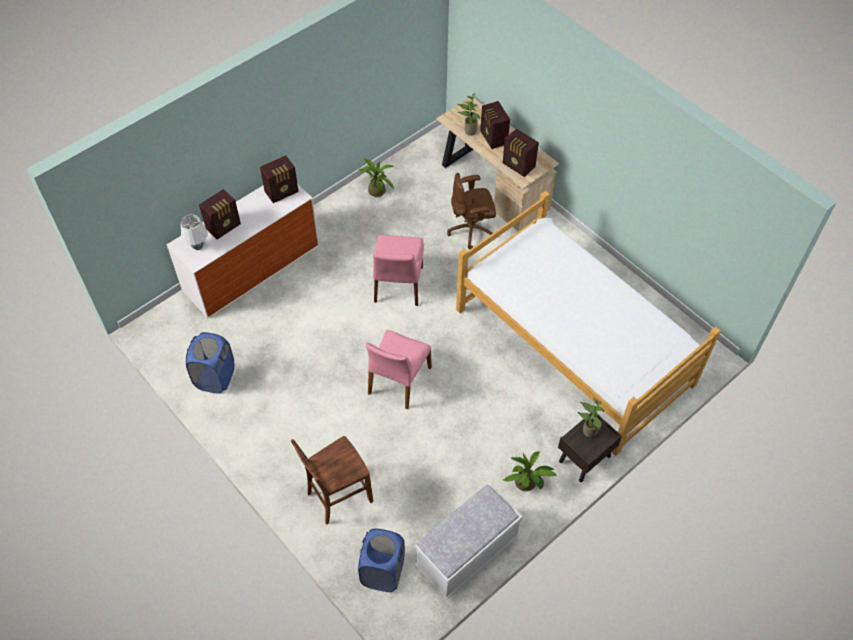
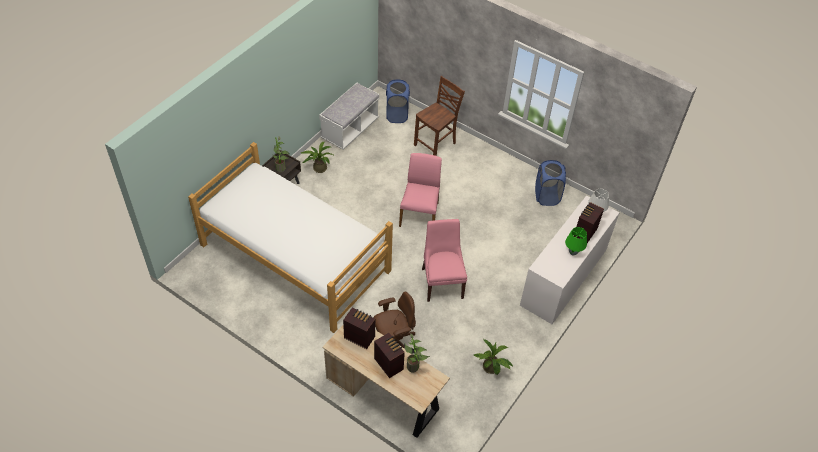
camera: 165 degrees right, 5 degrees down
radio [260,155,299,203] -> none
none -> green table lamp [565,227,587,256]

